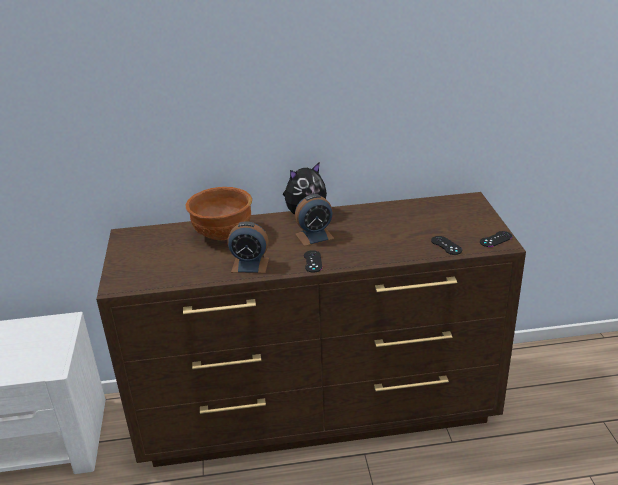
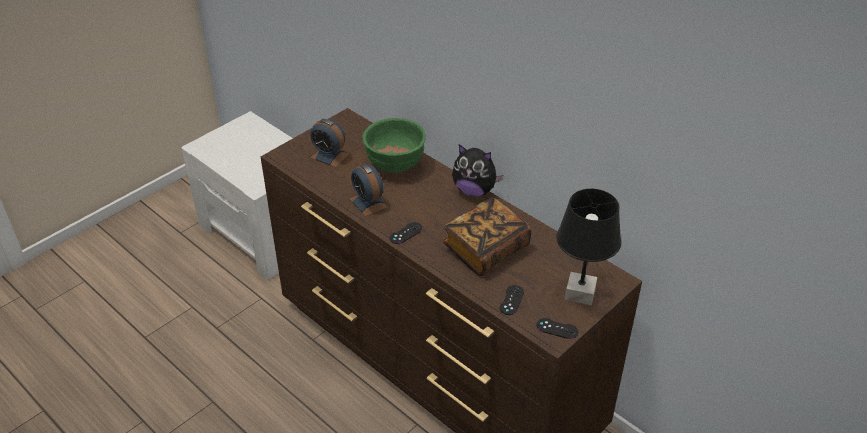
camera: 50 degrees right, 10 degrees up
brown bowl [186,187,252,241] -> green bowl [362,118,426,173]
alarm clock [295,194,334,246] -> alarm clock moved to [310,119,349,168]
none -> book [443,197,532,276]
none -> black table lamp [556,189,621,305]

